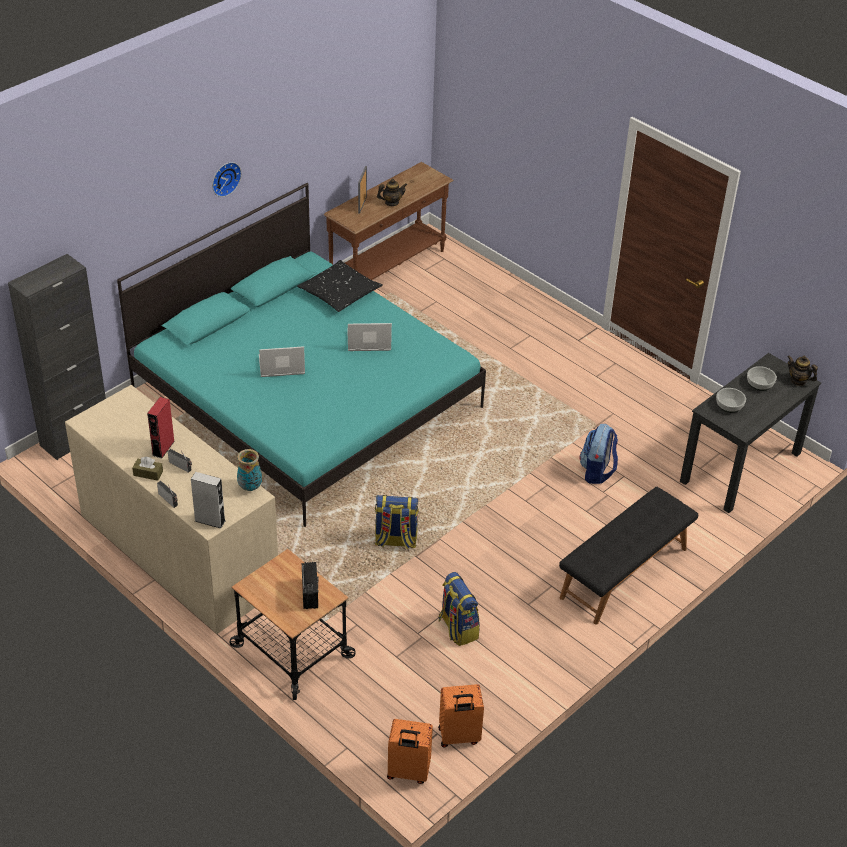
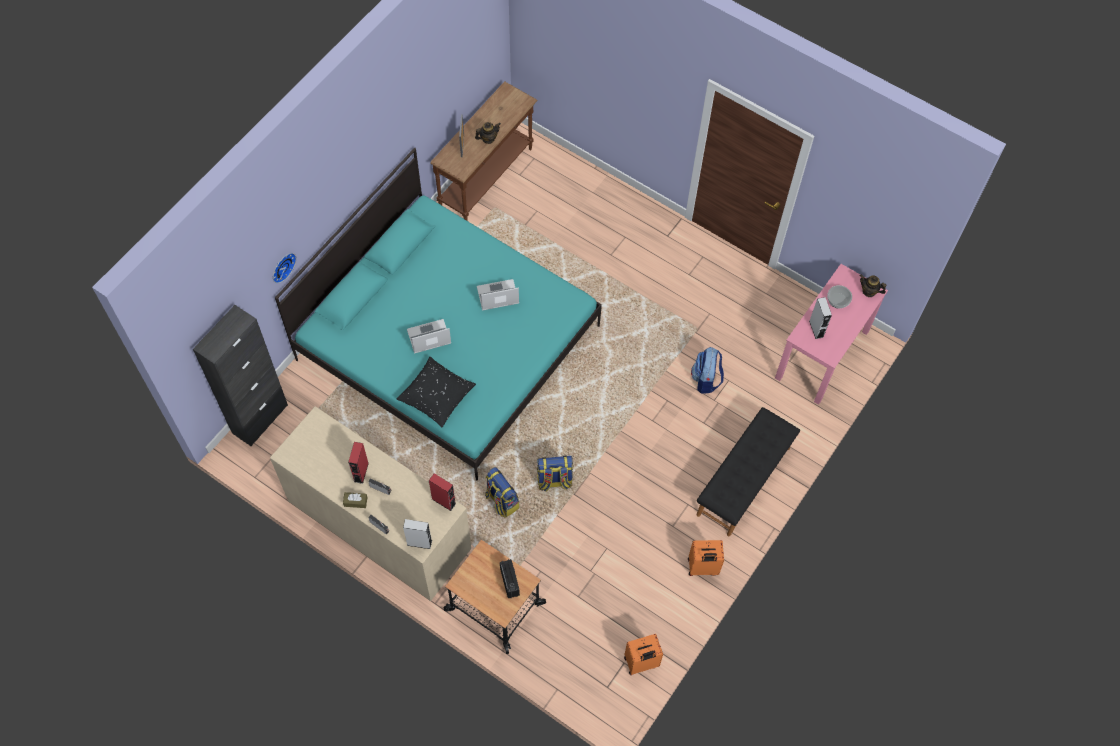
camera: 10 degrees left, 20 degrees up
wall clock [212,162,242,197] -> wall clock moved to [273,253,296,283]
vase [237,449,262,491] -> red speaker [429,473,456,511]
black pillow [297,260,382,312] -> black pillow moved to [397,356,476,427]
orange suitcase [387,719,433,784] -> orange suitcase moved to [688,540,724,576]
backpack [438,572,480,646] -> backpack moved to [485,467,519,518]
black desk [680,353,821,513] -> pink desk [775,264,888,405]
bowl [716,388,746,413] -> grey speaker [809,297,832,339]

